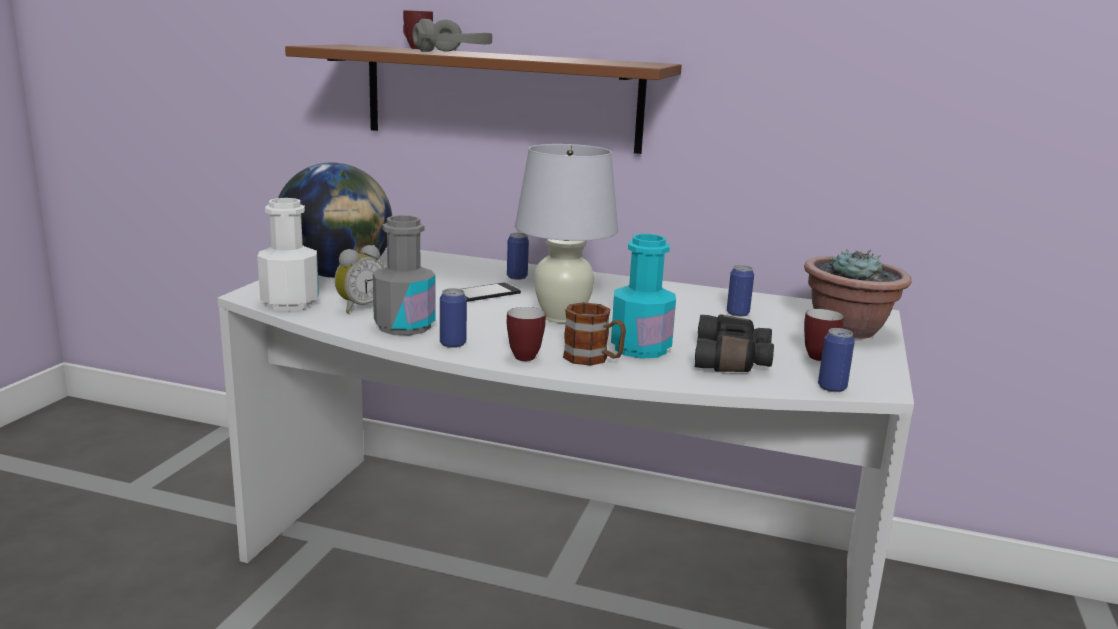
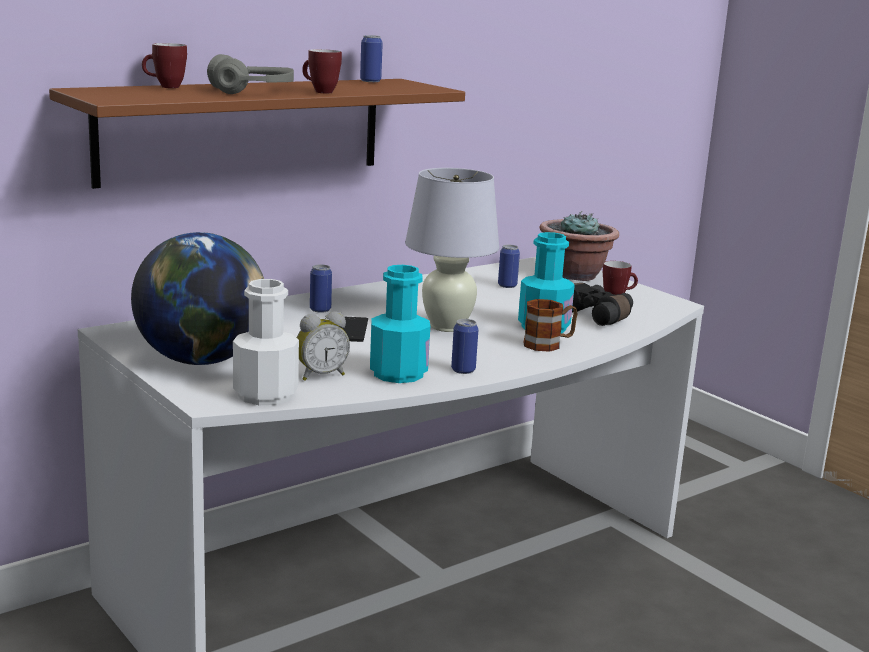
camera: 55 degrees left, 0 degrees up
alarm clock [335,245,384,313] -> alarm clock turned 75 degrees clockwise [297,312,350,381]
grey bottle [373,215,436,336] -> turquoise bottle [370,265,430,383]
mug [507,307,546,361] -> mug moved to [302,49,342,93]
can [818,328,855,392] -> can moved to [360,35,383,82]

